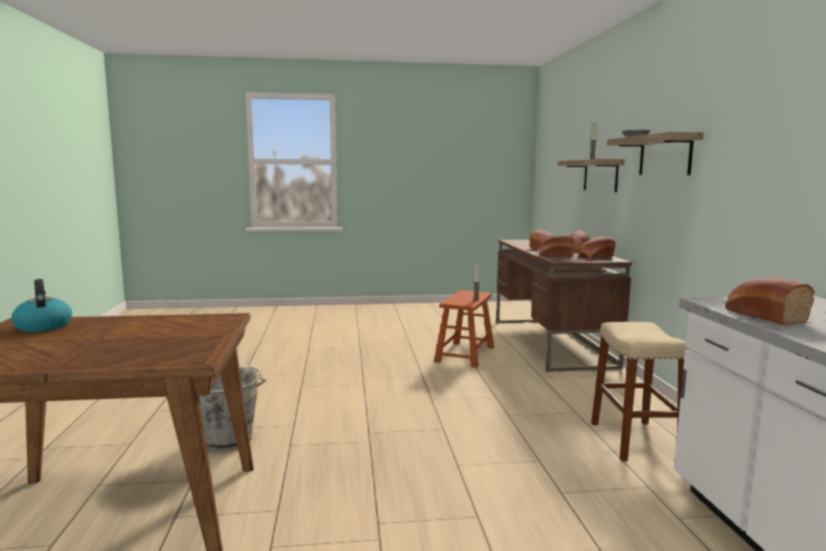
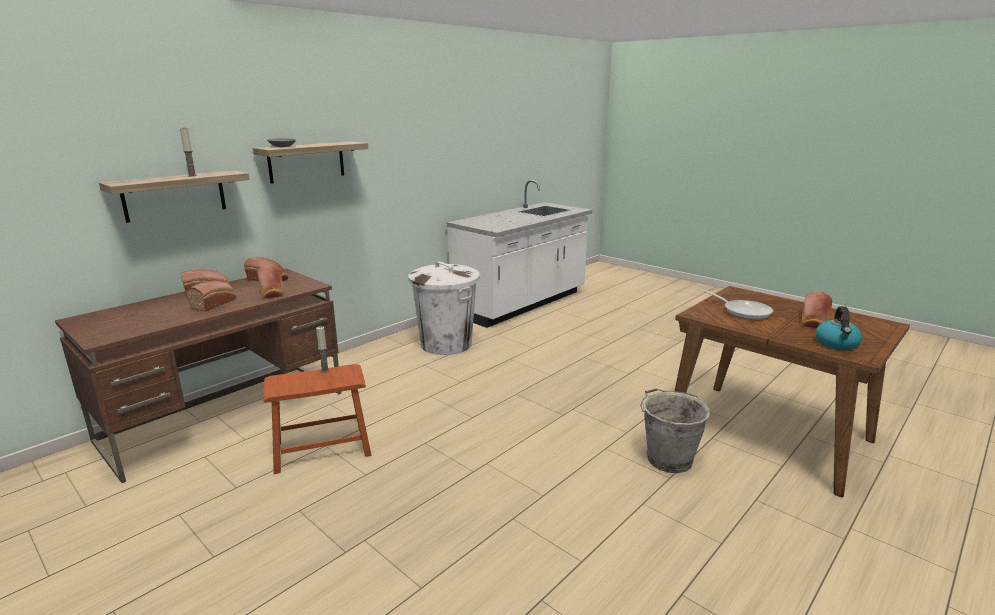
camera: 130 degrees left, 10 degrees up
beige stool [591,322,690,461] -> white trash can [408,261,480,355]
bread [725,278,815,325] -> bread moved to [801,291,832,328]
none -> frying pan [702,290,773,320]

